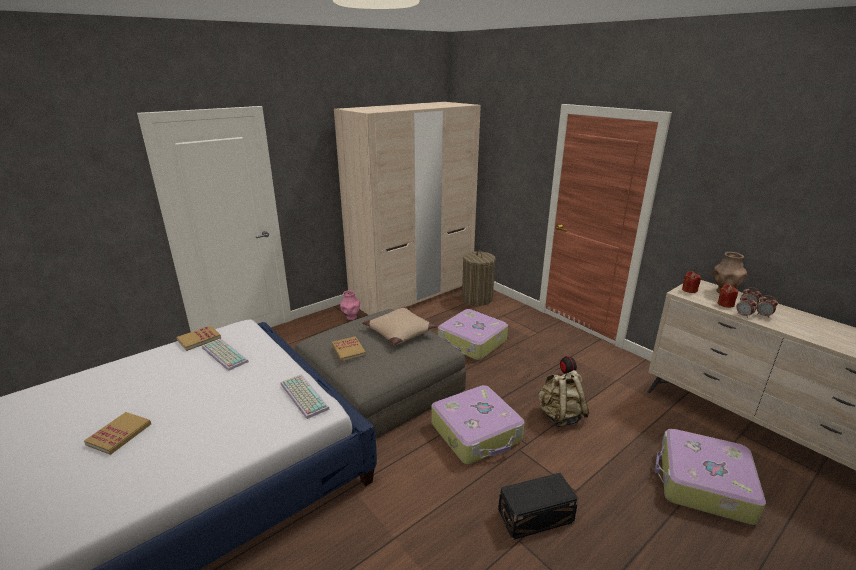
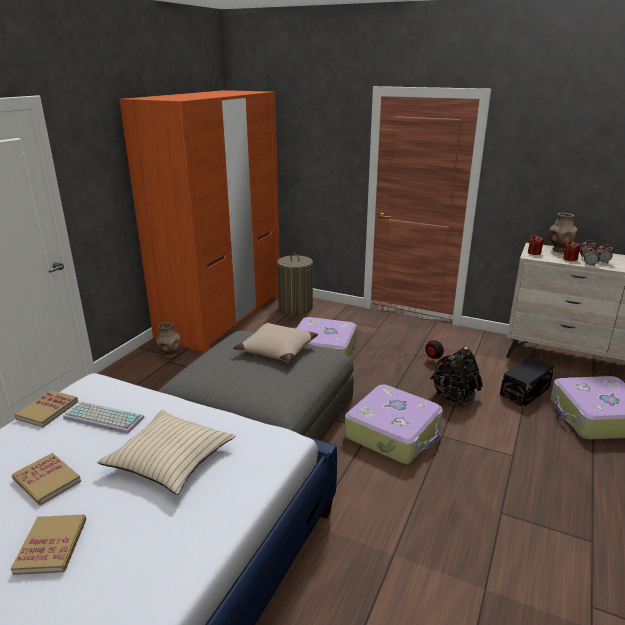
camera: 25 degrees left, 0 degrees up
keyboard [281,374,329,419] -> none
book [332,336,366,362] -> book moved to [12,453,81,505]
beige wardrobe [334,102,481,315] -> orange wardrobe [119,90,280,352]
pink vase [340,290,360,320] -> brown vase [156,322,181,359]
black storage box [498,473,579,540] -> black storage box moved to [500,356,554,407]
beige backpack [538,370,589,427] -> black backpack [430,347,483,407]
none -> beige pillow [97,410,235,495]

